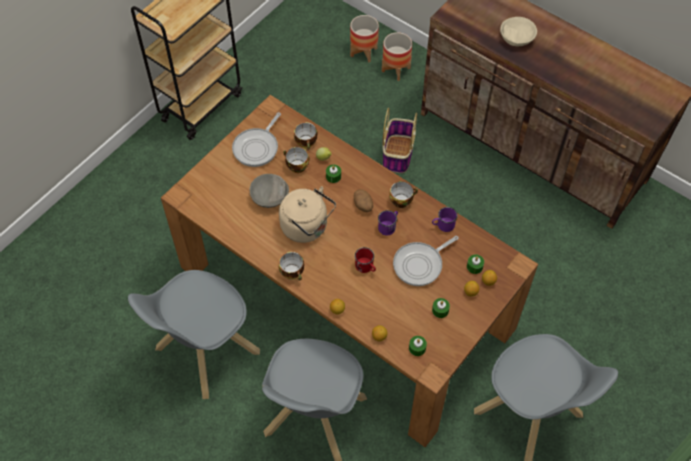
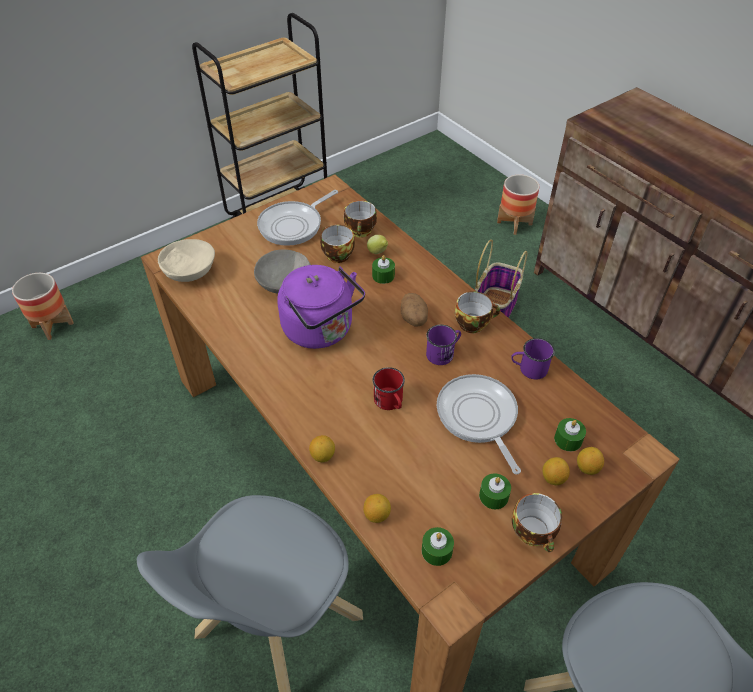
camera: 15 degrees right, 10 degrees down
grey chair [128,270,260,399] -> none
beige kettle [279,186,336,243] -> purple kettle [277,265,365,349]
cup [279,252,304,280] -> cup moved to [512,493,562,552]
planter [350,15,379,62] -> planter moved to [12,273,74,340]
frying pan [393,236,459,286] -> frying pan turned 90 degrees clockwise [437,374,521,474]
beige bowl [500,17,537,46] -> beige bowl moved to [158,239,215,282]

